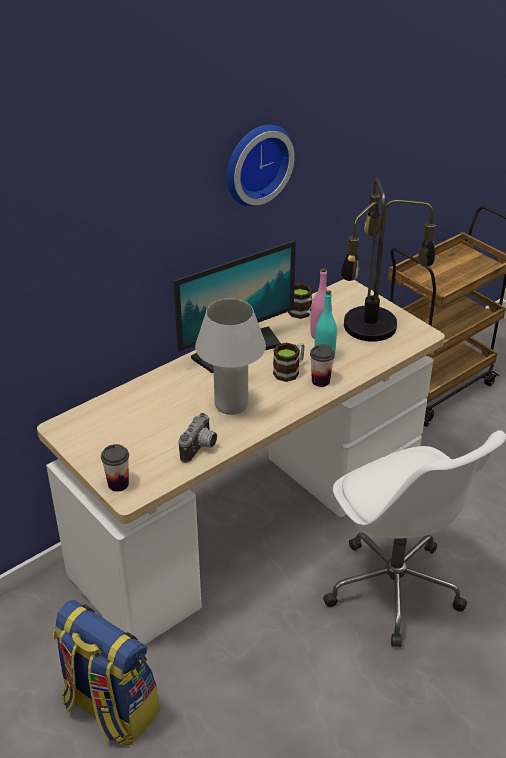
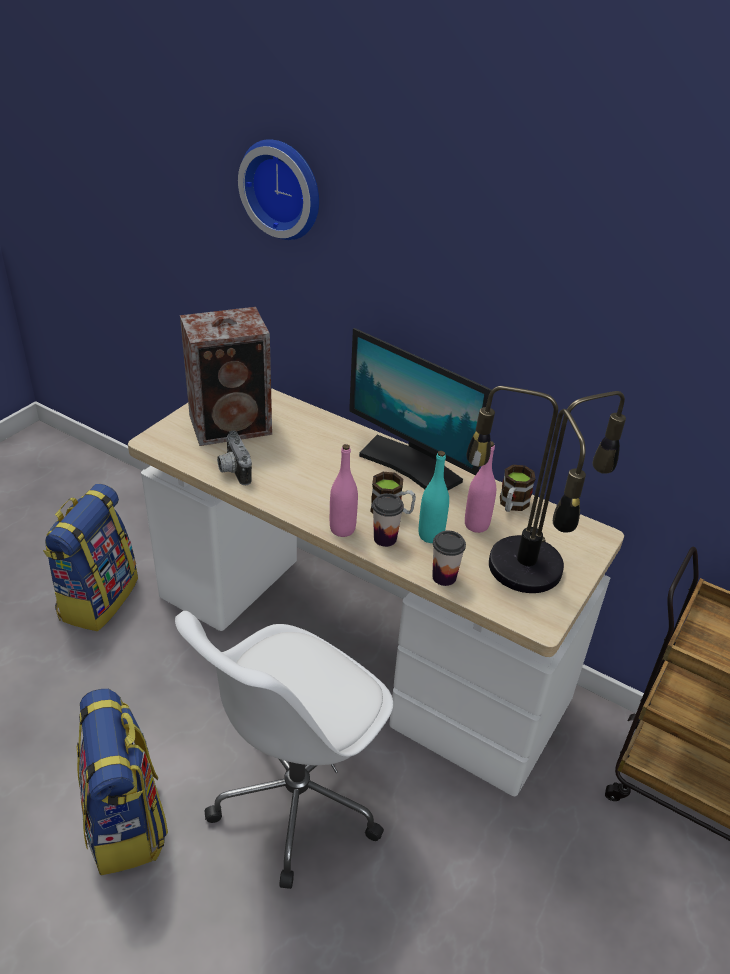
camera: 70 degrees right, 0 degrees up
cup [101,444,129,492] -> cup moved to [432,531,466,586]
camera [178,413,217,463] -> camera turned 60 degrees clockwise [217,430,252,485]
white table lamp [195,298,266,415] -> none
wall clock [227,125,295,206] -> wall clock moved to [238,139,319,240]
none -> backpack [77,689,168,875]
none -> speaker [180,307,272,446]
none -> pink bottle [330,444,358,537]

